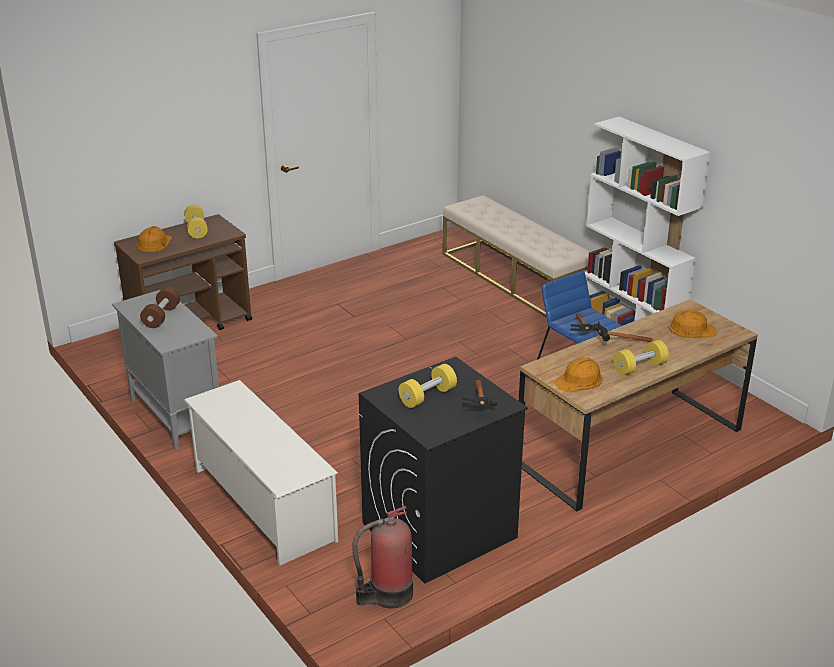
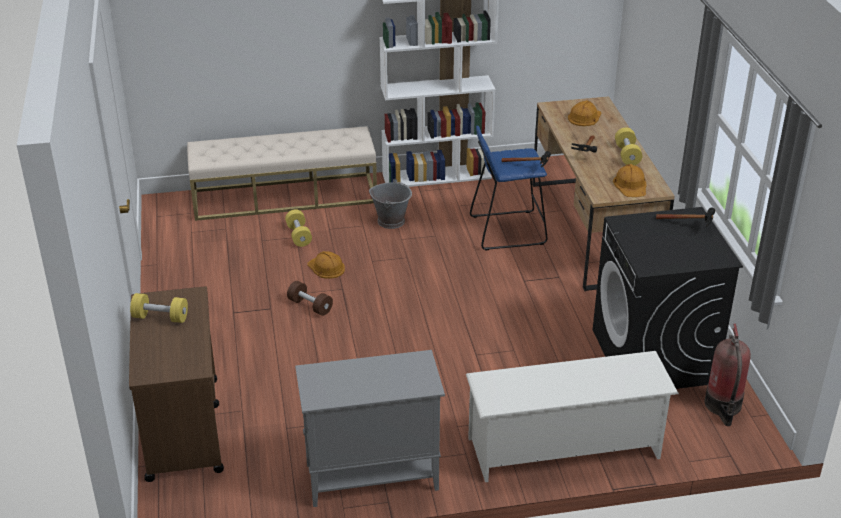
camera: 65 degrees left, 5 degrees up
orange hard hat [137,226,172,252] -> orange hard hat moved to [307,251,345,278]
brown dumbbell [140,287,180,328] -> brown dumbbell moved to [287,281,333,316]
yellow dumbbell [399,364,457,408] -> yellow dumbbell moved to [285,209,312,247]
none -> grey bucket [369,179,412,229]

